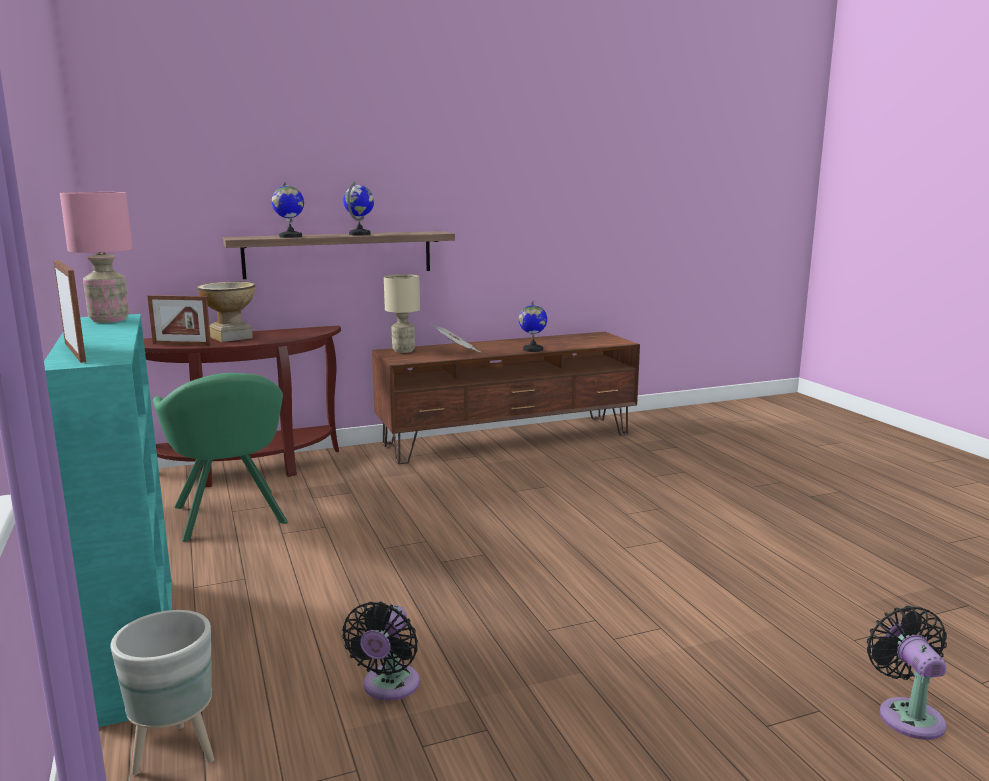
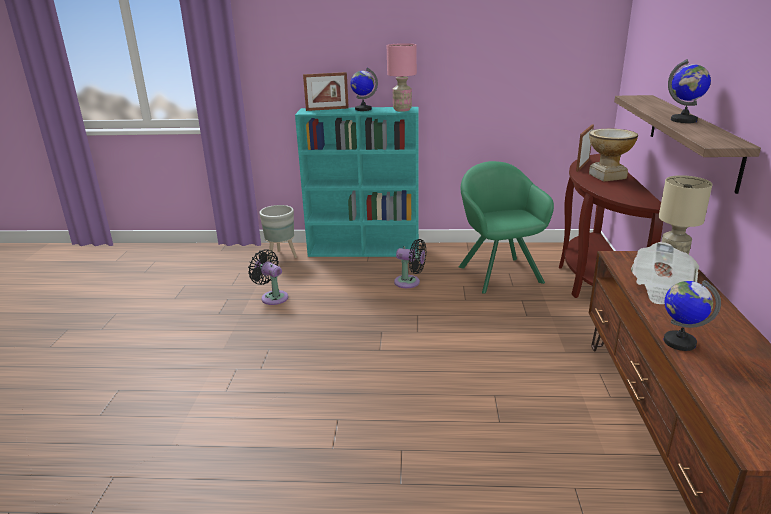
camera: 115 degrees right, 10 degrees up
green armchair [153,373,288,542] -> green armchair turned 75 degrees clockwise [459,161,554,294]
globe [272,181,304,238] -> globe moved to [350,67,378,111]
black fan [867,606,947,740] -> black fan moved to [394,239,427,288]

